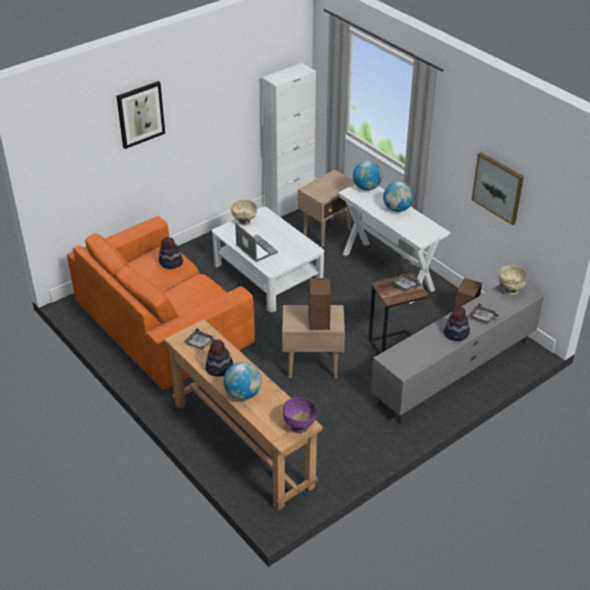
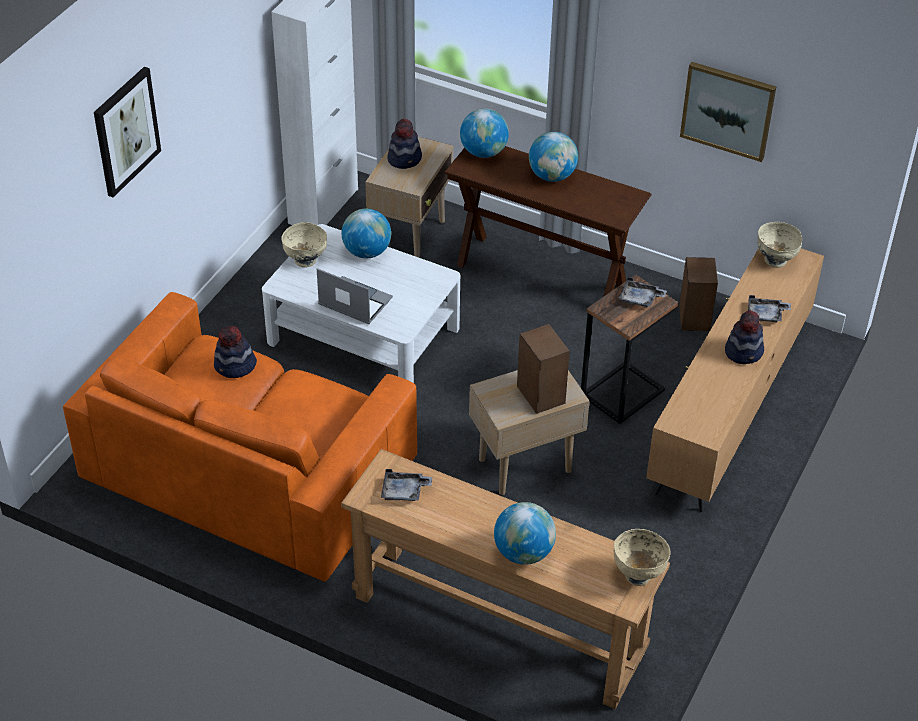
camera: 25 degrees left, 5 degrees up
hat [205,339,233,377] -> hat moved to [387,118,422,169]
purple bowl [283,397,317,433] -> beige bowl [614,529,671,586]
white console table [338,184,451,304] -> brown console table [444,146,651,297]
grey tv stand [371,284,544,423] -> brown tv stand [646,248,824,512]
none -> globe [342,208,391,258]

